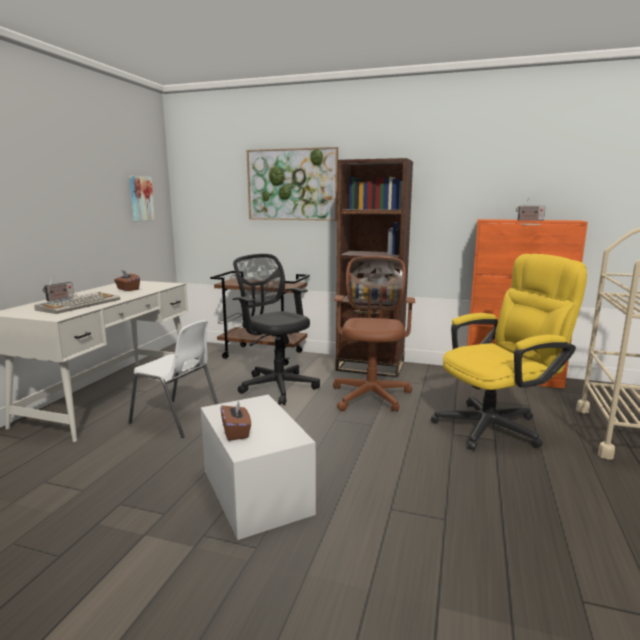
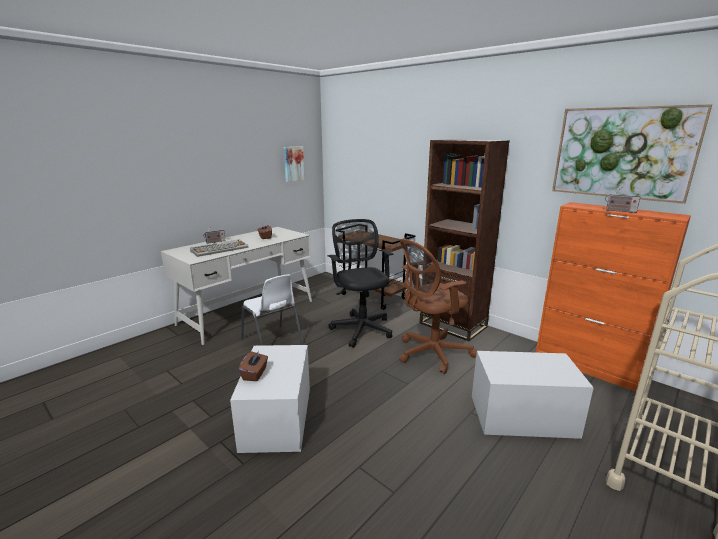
camera: 25 degrees right, 5 degrees up
picture [247,147,338,221] -> picture moved to [552,104,712,204]
brown office chair [333,256,415,412] -> brown office chair turned 150 degrees counterclockwise [399,239,477,374]
yellow office chair [431,254,587,451] -> white storage box [472,351,594,439]

